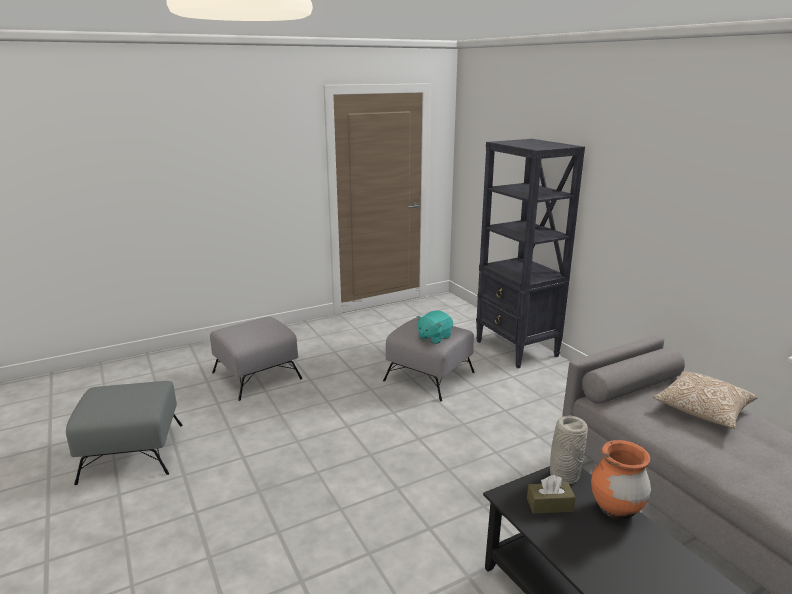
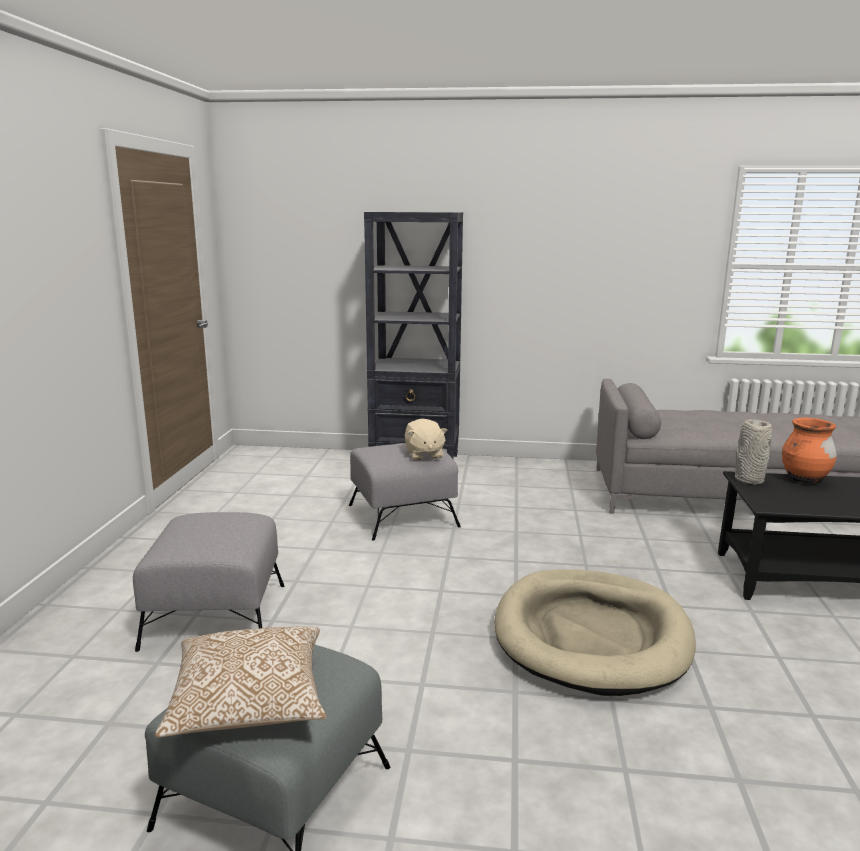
camera: 55 degrees left, 5 degrees down
turquoise plush toy [417,310,453,344] -> beige plush toy [405,419,448,460]
brown tissue box [527,475,576,514] -> none
pillow [653,371,758,429] -> pillow moved to [155,626,326,738]
none -> beige dog bed [494,569,696,696]

